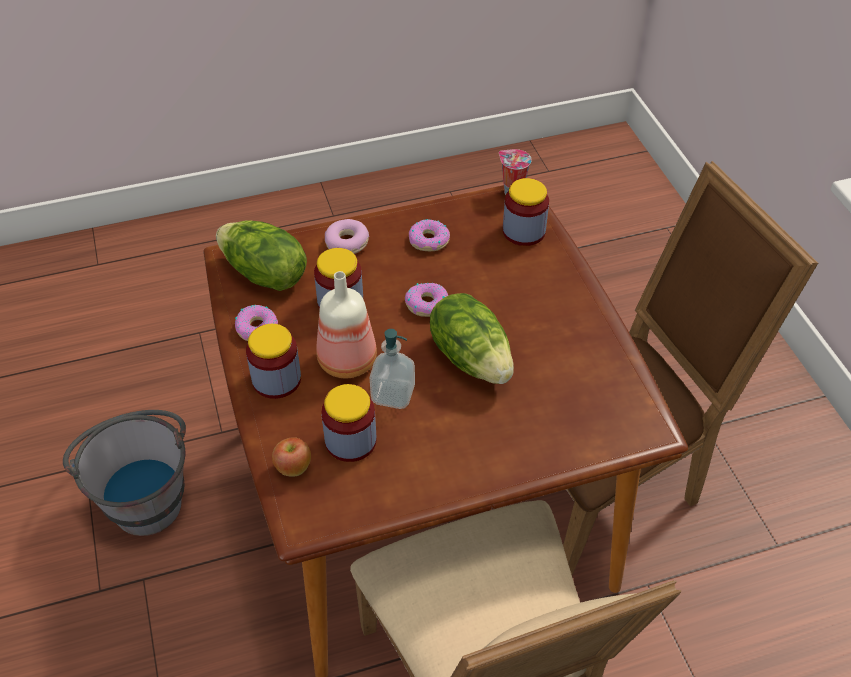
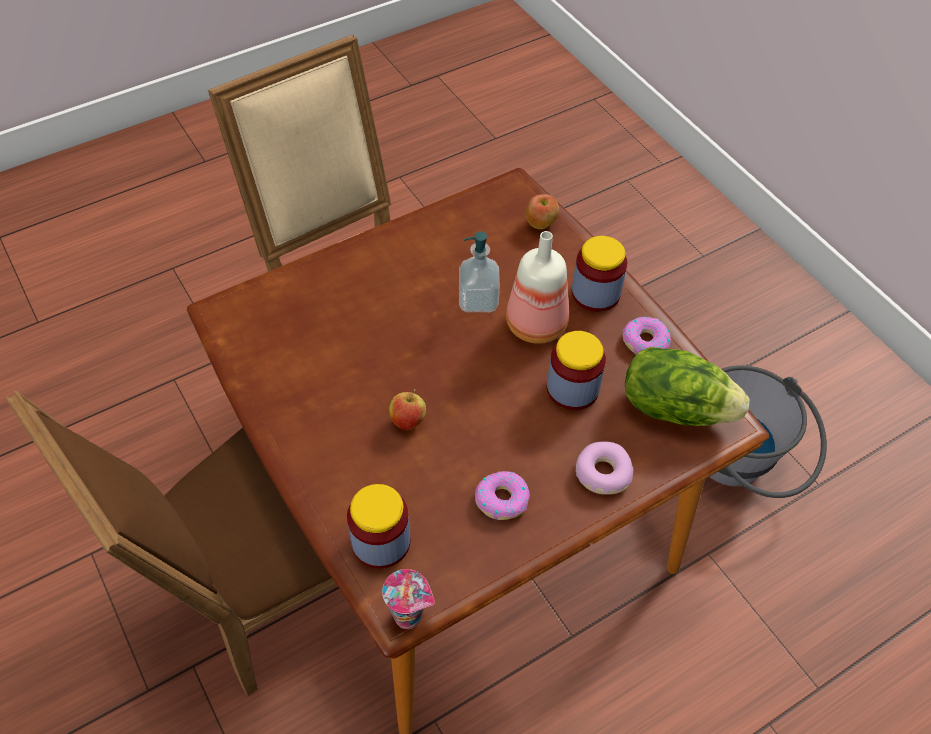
camera: 165 degrees right, 5 degrees up
jar [321,384,376,462] -> none
donut [405,283,448,317] -> none
lettuce [430,293,514,384] -> none
none -> apple [389,389,426,430]

